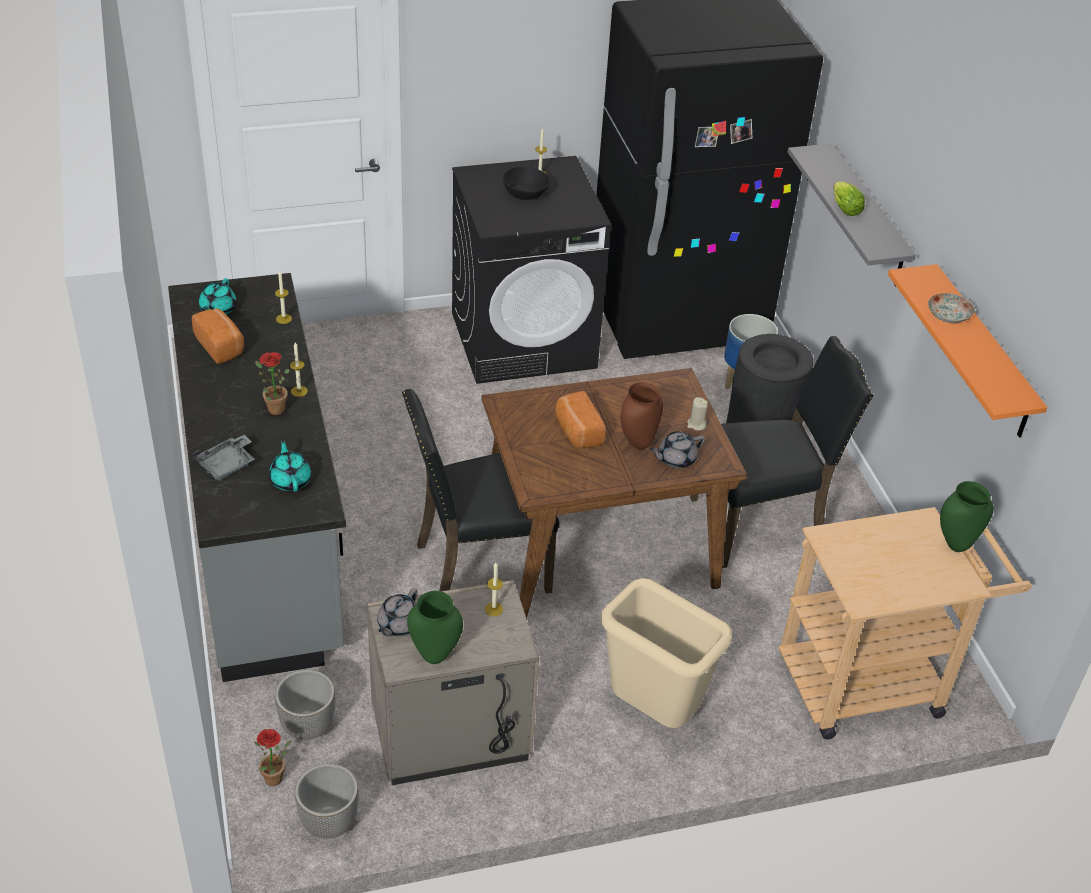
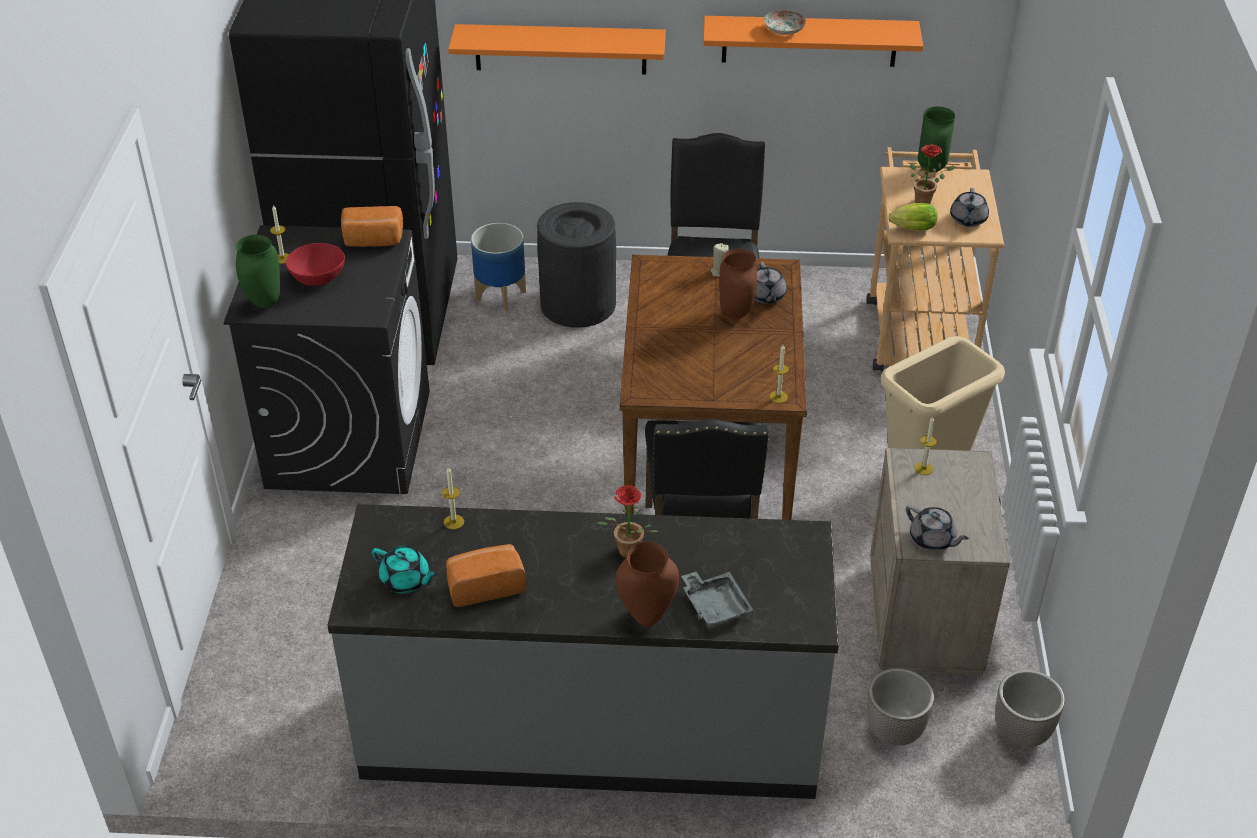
camera: 70 degrees left, 0 degrees up
potted plant [254,729,291,786] -> potted plant moved to [910,144,956,204]
turquoise teapot [269,438,312,492] -> none
candle [290,342,308,397] -> candle moved to [770,345,789,403]
green vase [407,591,463,664] -> green vase moved to [236,235,280,308]
black bowl [503,167,550,200] -> red bowl [286,243,345,286]
bread [555,391,605,448] -> bread moved to [341,206,403,247]
grey shelf [787,144,916,286] -> orange shelf [448,24,666,75]
lettuce [833,181,865,216] -> lettuce moved to [888,203,937,230]
none -> brown vase [616,542,679,626]
none -> grey teapot [950,188,989,227]

